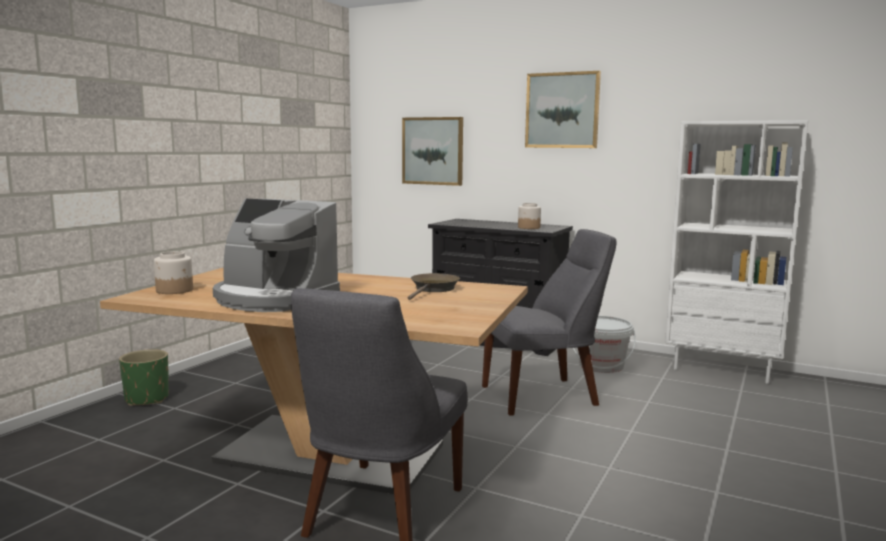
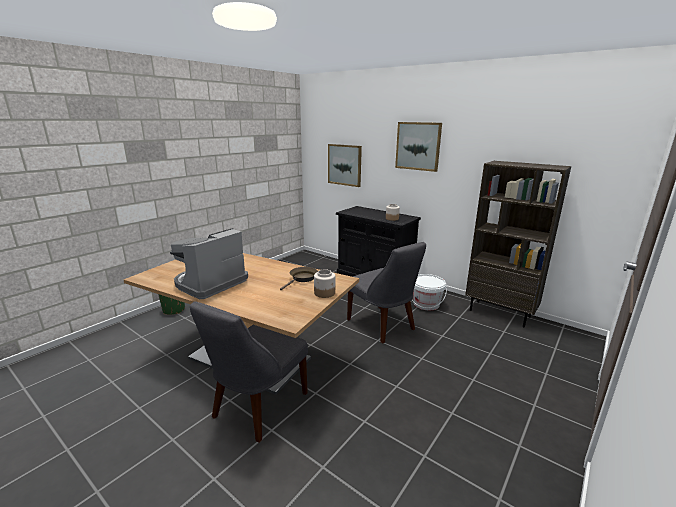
camera: 10 degrees right, 10 degrees up
jar [154,251,193,294] -> jar moved to [314,269,335,298]
coffee machine [213,198,340,312] -> coffee machine turned 90 degrees clockwise [170,228,248,299]
grey chair [482,229,616,416] -> grey chair turned 60 degrees clockwise [347,242,426,343]
white bookcase [665,120,808,384] -> brown bookcase [465,161,571,327]

